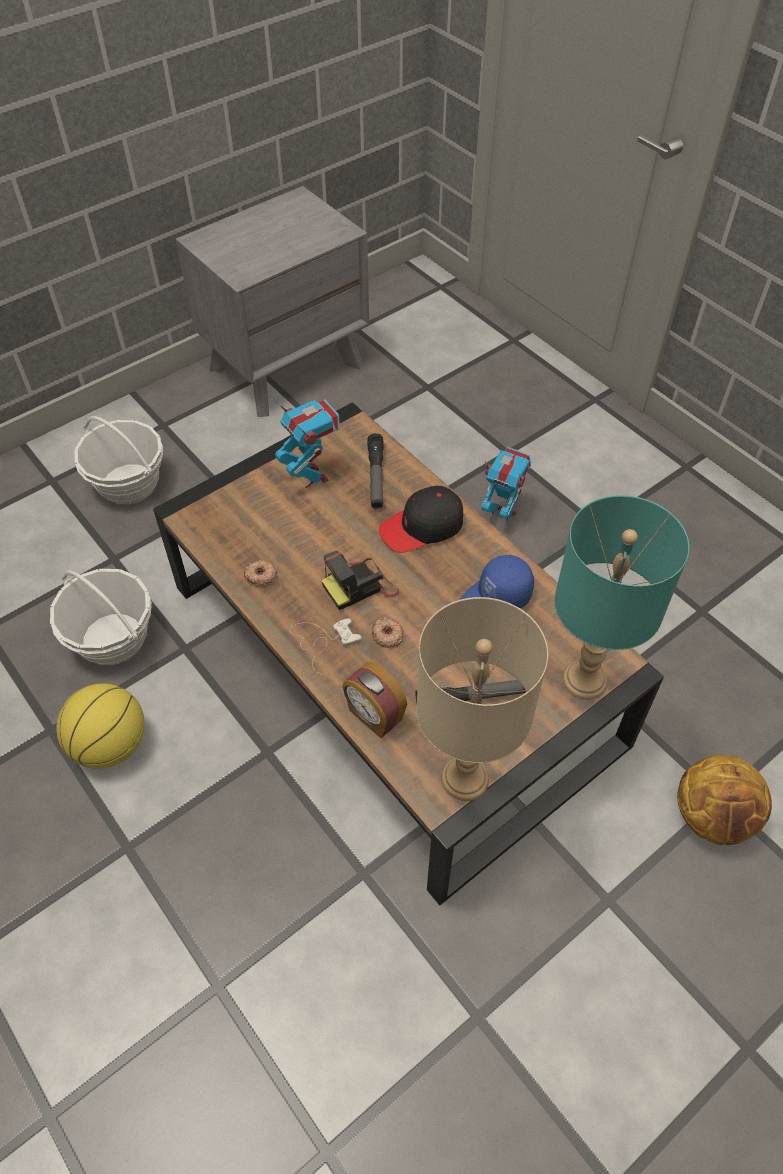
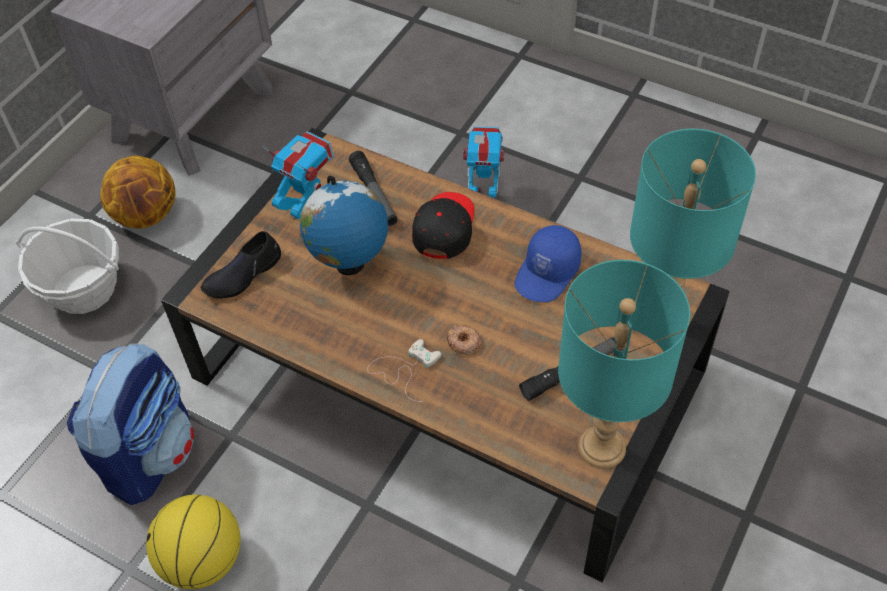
camera: 20 degrees left, 0 degrees up
basket [50,569,152,665] -> backpack [67,343,194,505]
donut [244,560,277,587] -> none
camera [321,551,399,610] -> none
alarm clock [342,662,407,738] -> none
black cap [379,486,463,553] -> black cap turned 150 degrees clockwise [412,192,474,259]
beige table lamp [416,597,548,801] -> turquoise table lamp [558,260,690,469]
basketball [677,755,772,845] -> basketball moved to [100,156,176,229]
none -> black shoe [201,231,281,298]
none -> globe [300,176,388,275]

